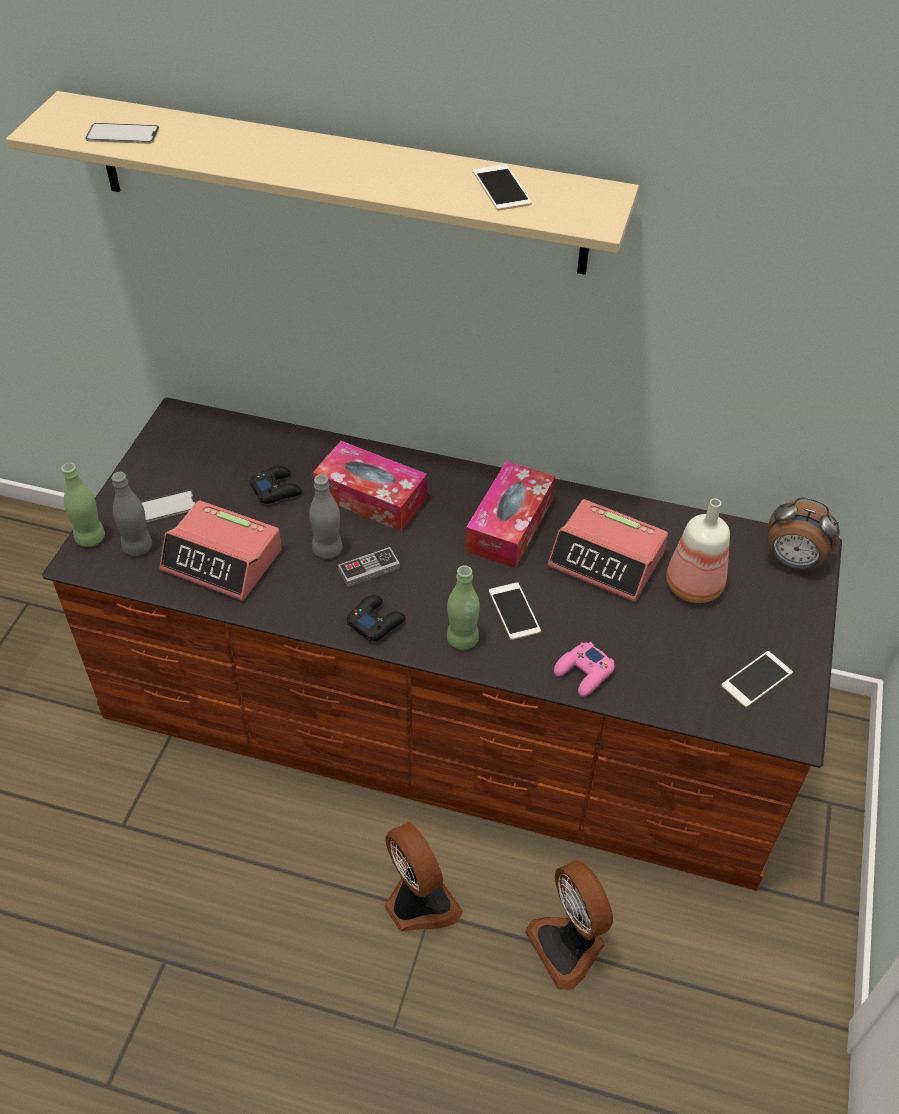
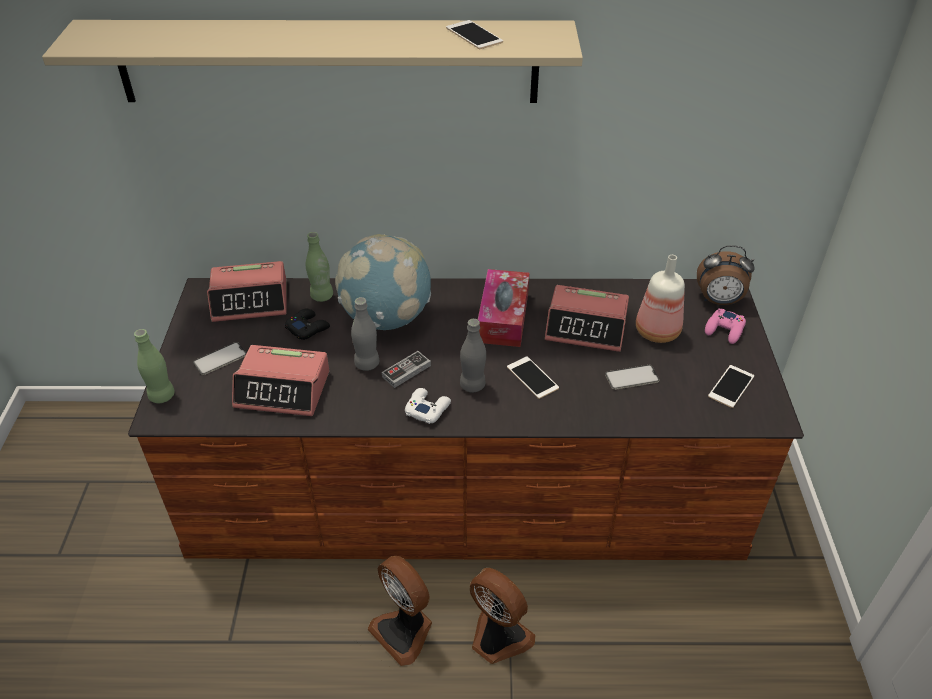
camera: 15 degrees left, 5 degrees down
phone [86,123,159,144] -> phone moved to [605,365,660,390]
grey bottle [112,472,152,556] -> grey bottle moved to [460,319,486,393]
tissue box [313,441,427,531] -> globe [335,234,431,330]
black game controller [347,595,406,641] -> white game controller [405,388,451,424]
green bottle [447,565,480,650] -> green bottle moved to [306,232,333,302]
fan [525,861,613,990] -> fan moved to [367,556,432,666]
pink game controller [554,642,615,697] -> pink game controller moved to [705,308,746,344]
none -> alarm clock [207,261,286,322]

